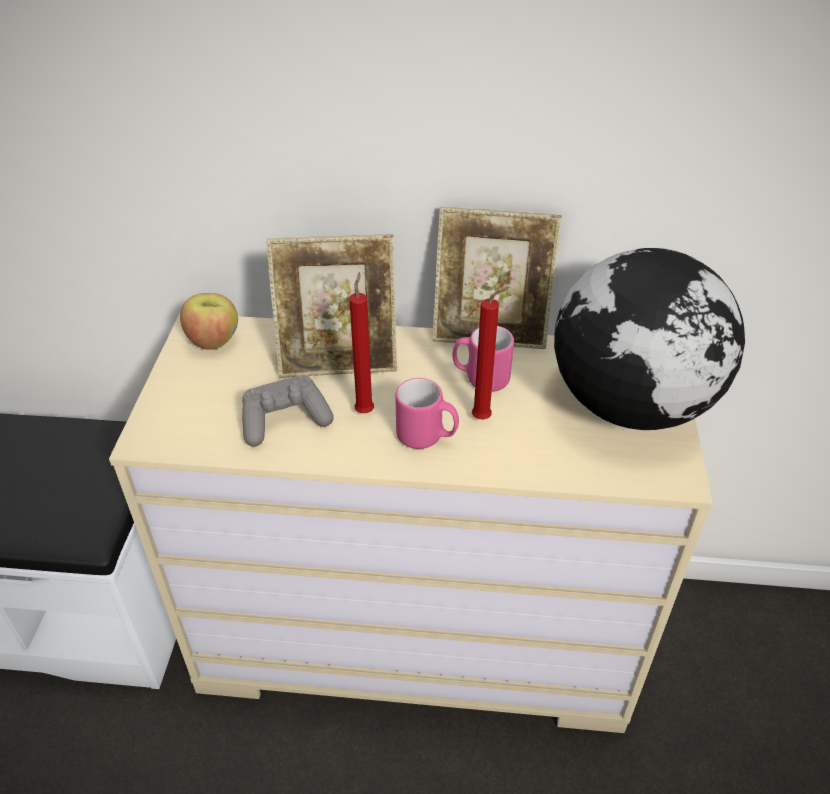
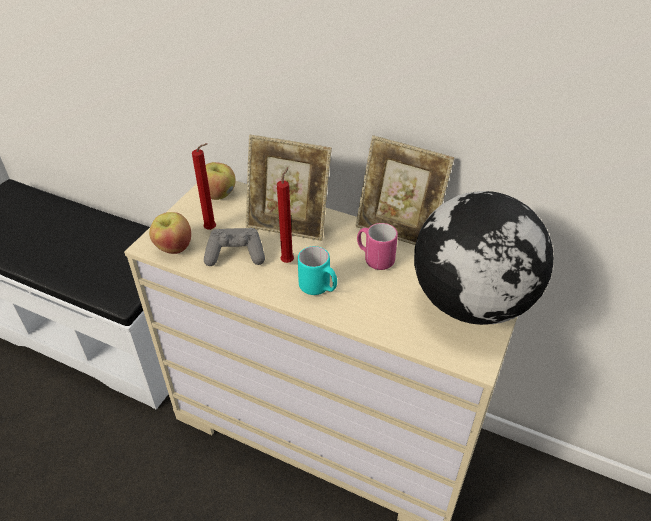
camera: 20 degrees right, 0 degrees up
pink mug [395,378,459,449] -> turquoise mug [298,246,337,295]
red candle [472,287,510,420] -> red candle moved to [192,143,216,230]
none -> apple [149,212,191,254]

